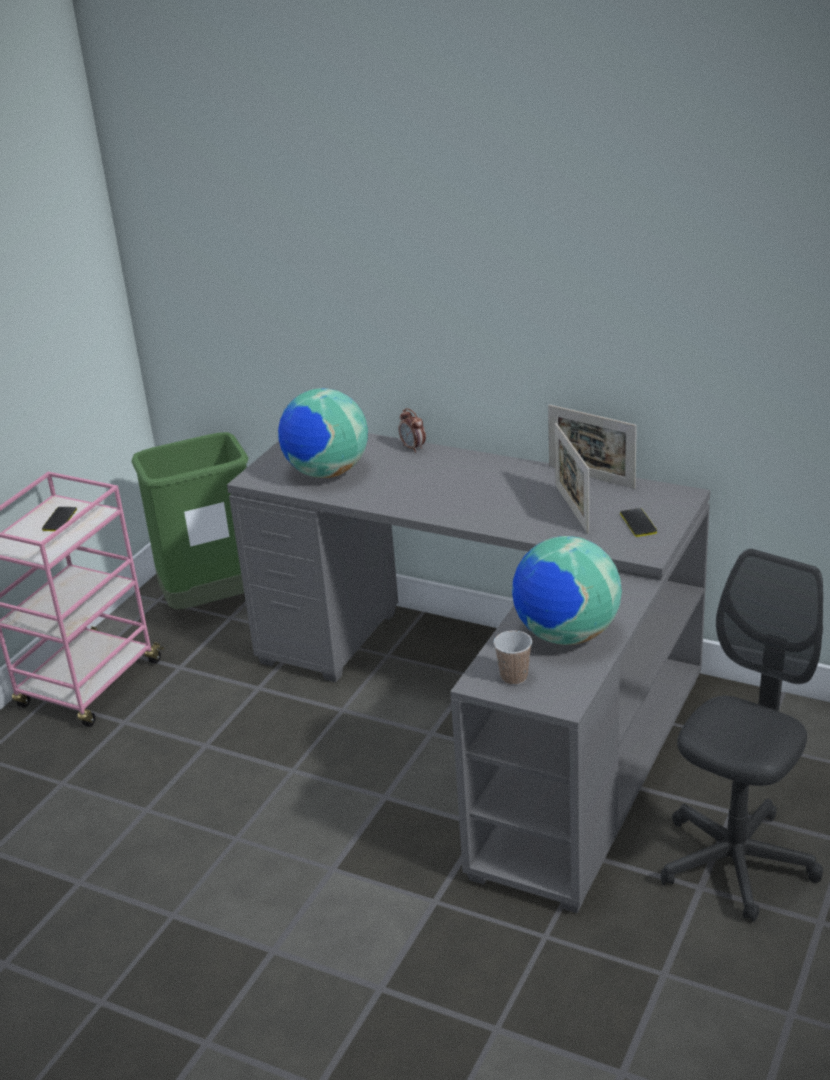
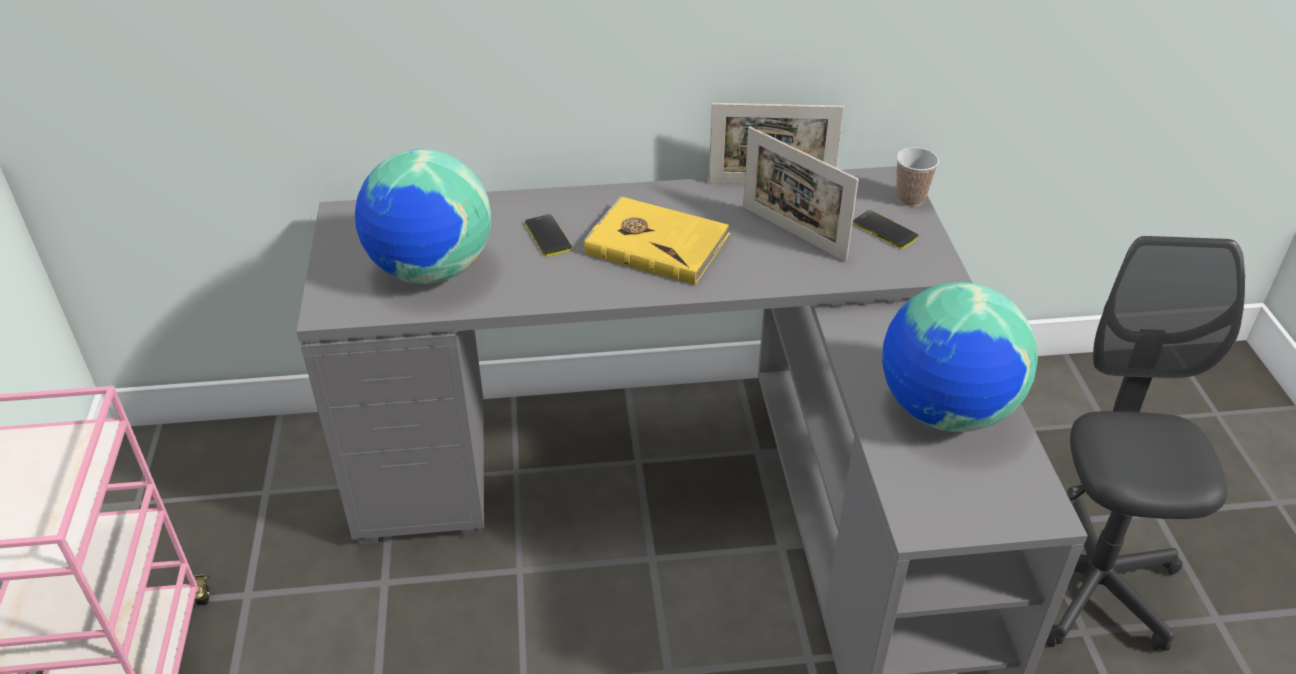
camera: 35 degrees left, 10 degrees up
phone [42,507,77,531] -> phone moved to [525,214,572,256]
green trash can [132,432,249,609] -> none
alarm clock [398,408,426,453] -> none
cup [493,630,532,685] -> cup moved to [896,147,939,207]
none -> yellow book [584,196,731,285]

